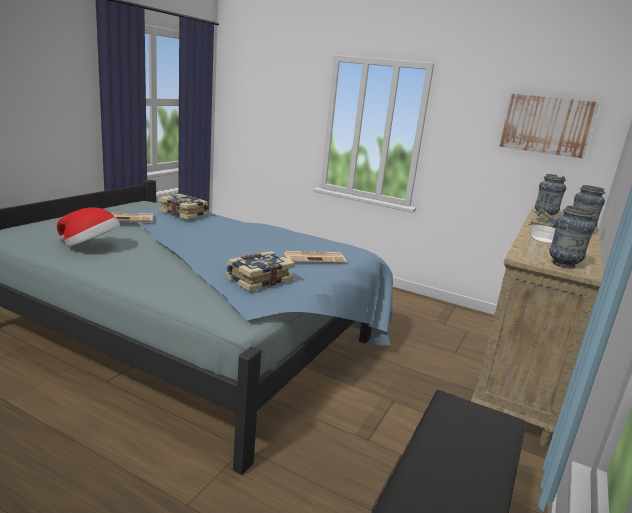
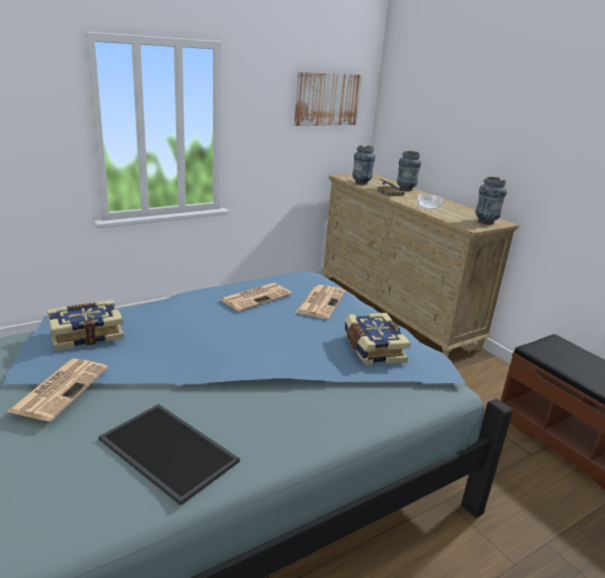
camera: 60 degrees left, 5 degrees up
hat [57,207,120,247] -> tray [99,404,240,506]
none -> newspaper [219,283,292,311]

